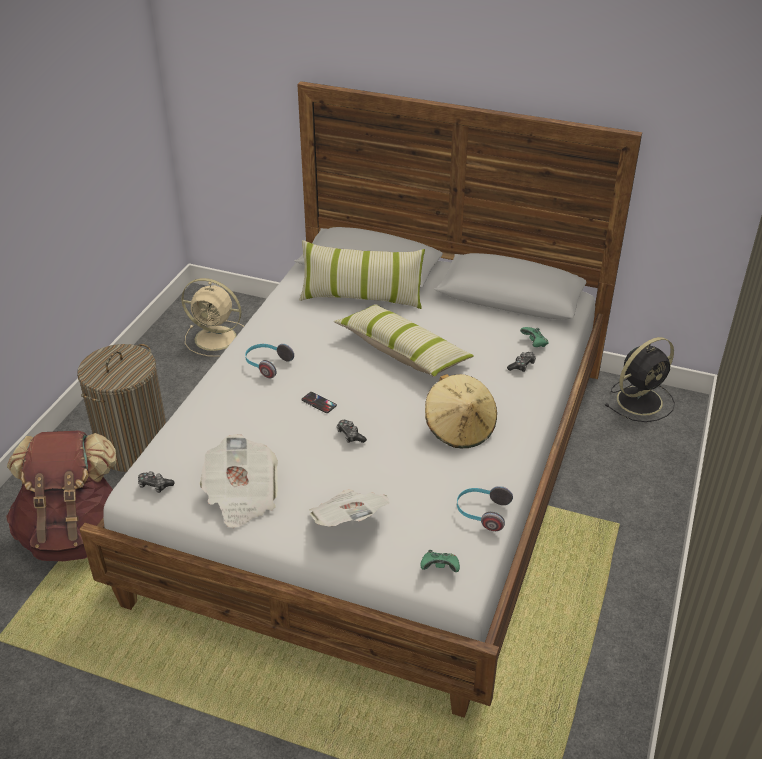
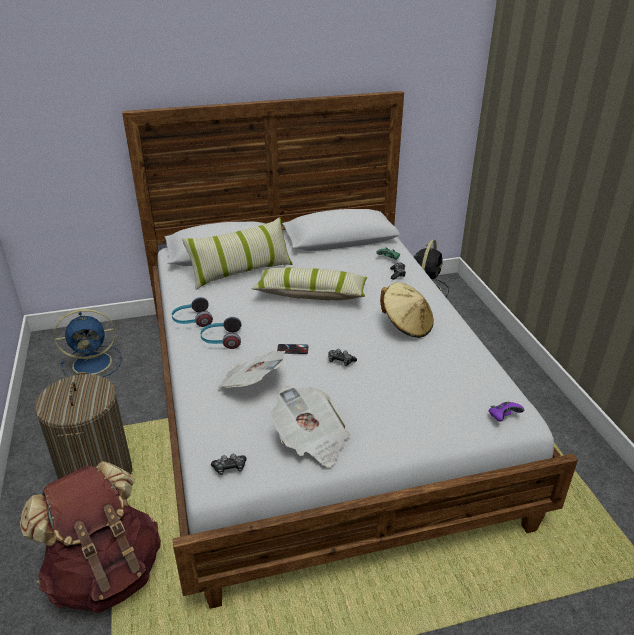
camera: 35 degrees left, 5 degrees down
beige fan [181,278,244,357] -> blue fan [54,309,122,377]
newspaper [309,489,390,526] -> newspaper moved to [218,351,286,388]
green game controller [420,550,460,572] -> purple game controller [489,402,524,421]
headphones [457,486,513,531] -> headphones moved to [172,297,213,327]

